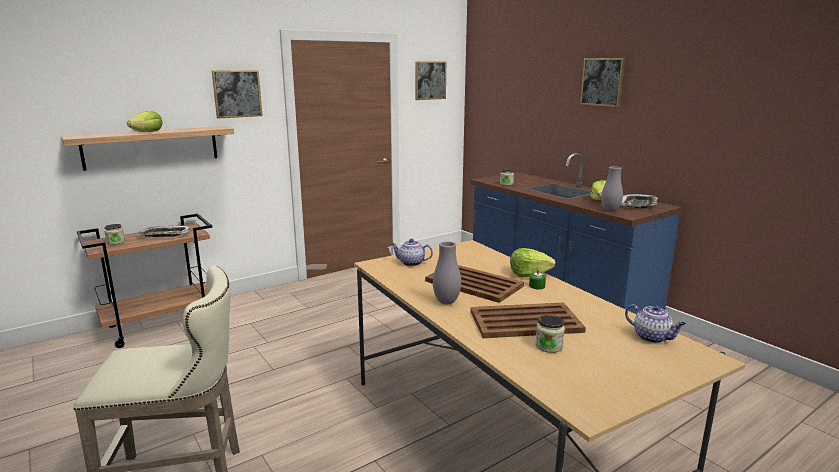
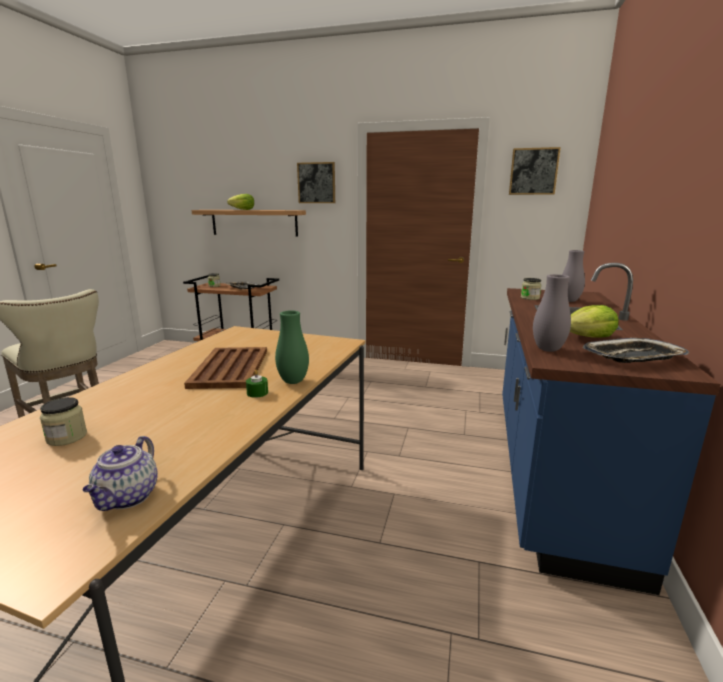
camera: 50 degrees right, 0 degrees up
teapot [391,239,433,266] -> none
grey vase [433,241,461,304] -> grey vase moved to [562,250,585,302]
brown tray [471,302,586,338] -> none
lettuce [510,248,556,277] -> green vase [275,310,309,384]
picture [580,58,625,107] -> none

